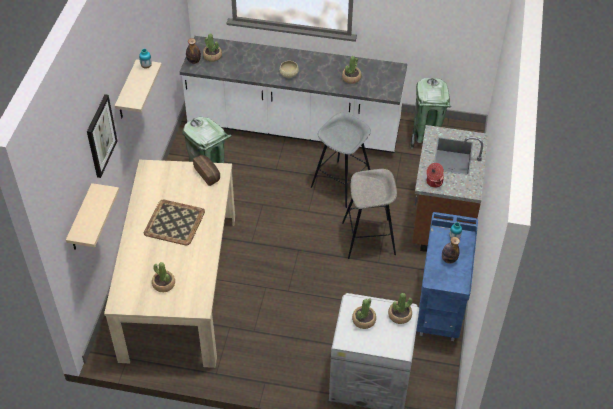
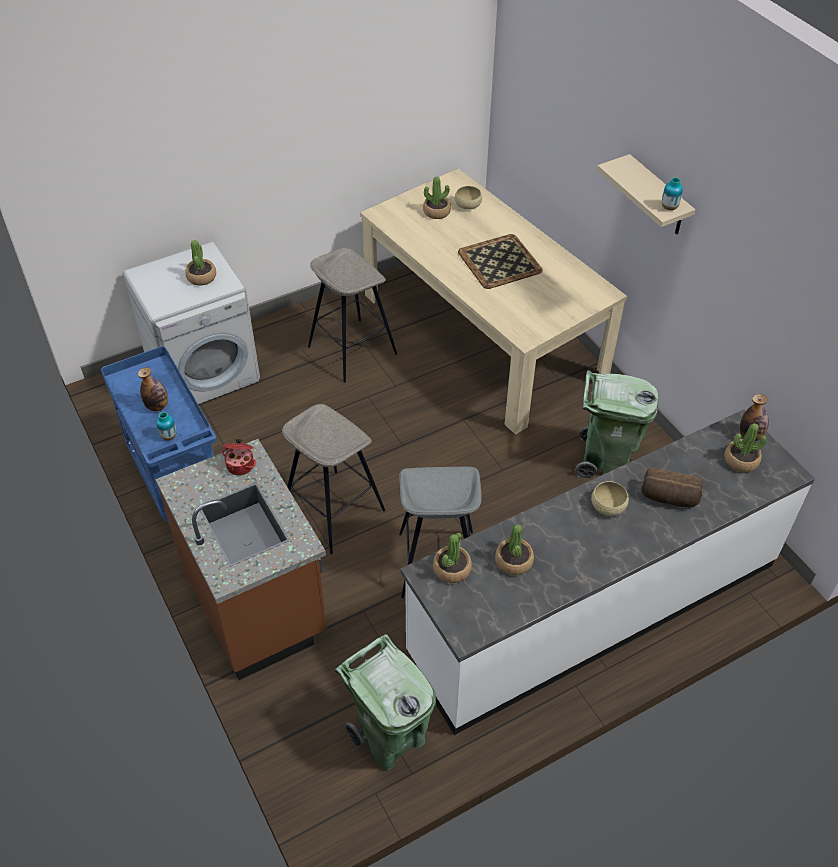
camera: 140 degrees right, 0 degrees up
beige shelf [66,183,119,250] -> none
picture [87,94,117,178] -> none
bread [193,155,220,186] -> bread moved to [641,467,703,507]
potted plant [388,293,413,324] -> potted plant moved to [433,533,472,583]
none -> grey stool [308,248,397,383]
none -> beige bowl [455,186,482,210]

